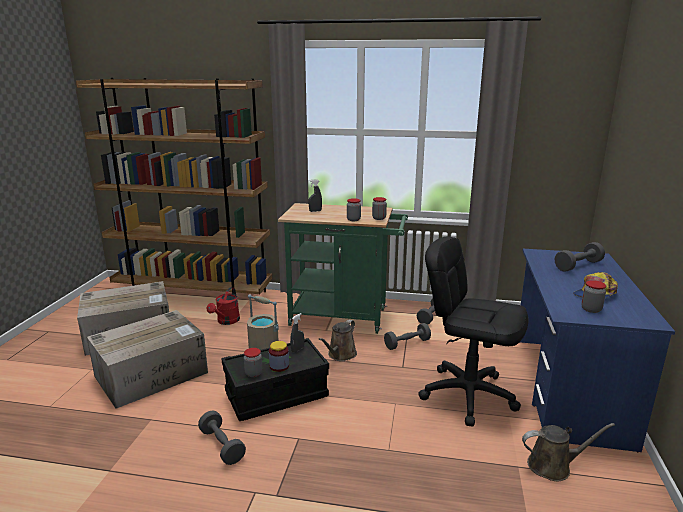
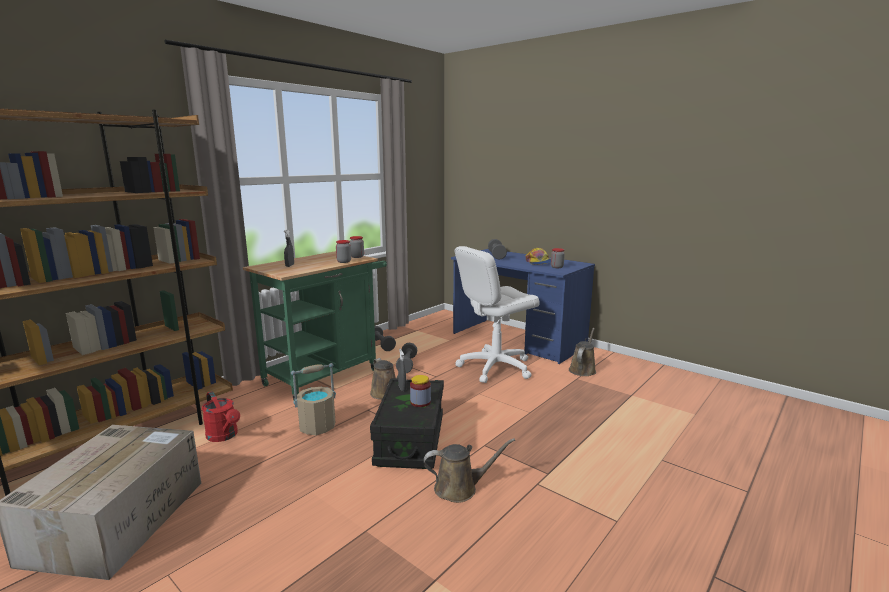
camera: 60 degrees left, 5 degrees down
cardboard box [87,310,208,408] -> none
grey dumbbell [198,410,246,465] -> brown watering can [424,438,515,503]
jar [244,348,262,377] -> none
black office chair [418,237,529,426] -> white office chair [455,246,540,383]

